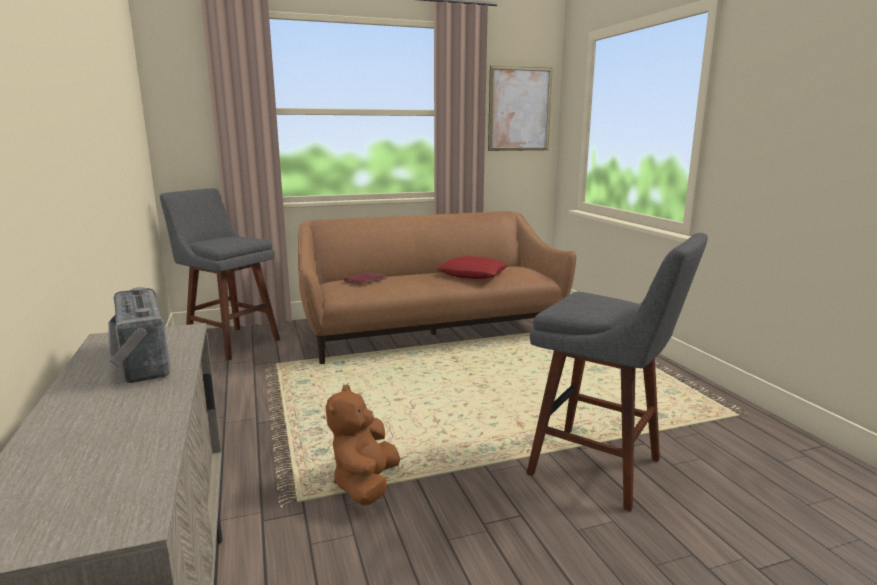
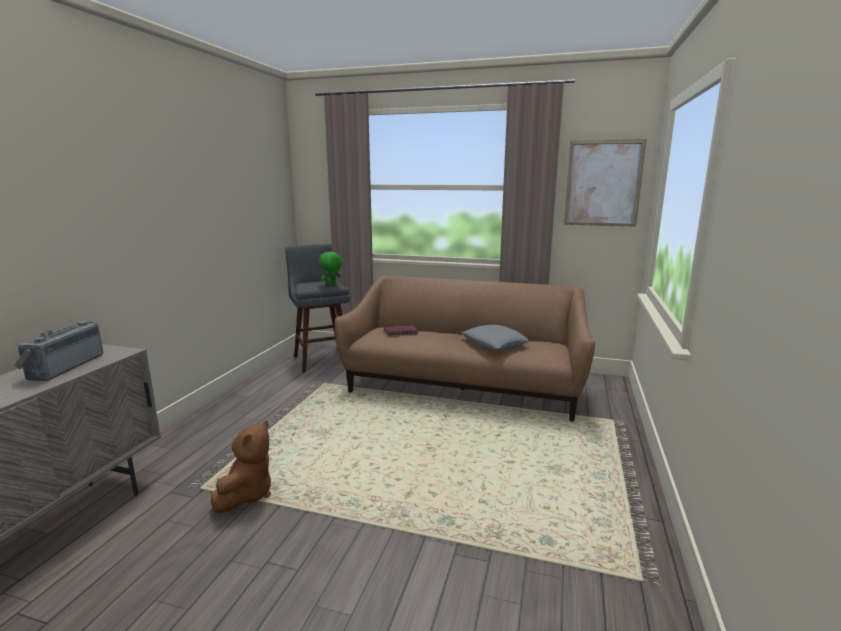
camera: 35 degrees right, 0 degrees up
brown plush toy [326,384,400,505] -> brown plush toy turned 150 degrees clockwise [211,420,271,513]
red pillow [436,256,508,279] -> grey pillow [461,325,530,350]
grey stool [526,233,708,512] -> none
none -> green plush toy [319,252,342,286]

